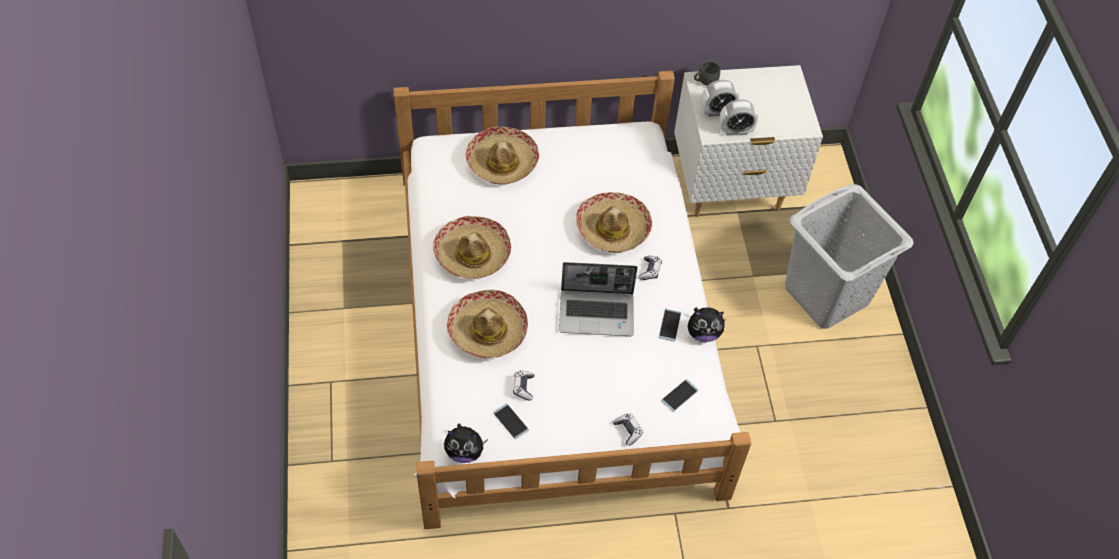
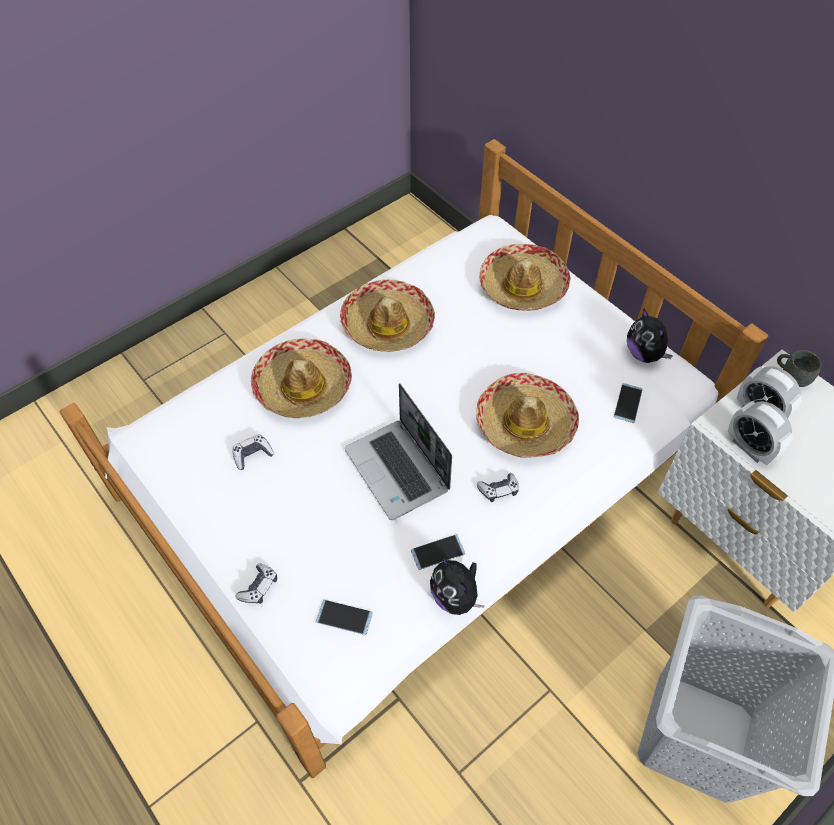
camera: 60 degrees right, 0 degrees up
plush toy [444,423,488,463] -> plush toy moved to [627,308,673,363]
phone [493,403,529,439] -> phone moved to [614,383,643,423]

